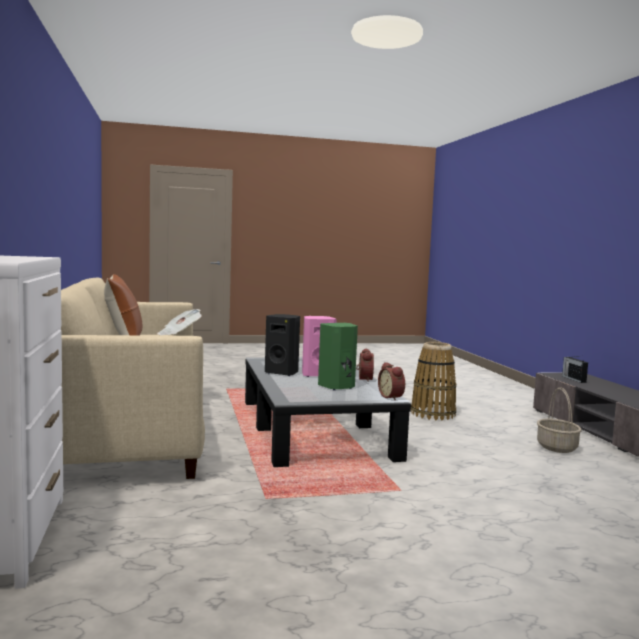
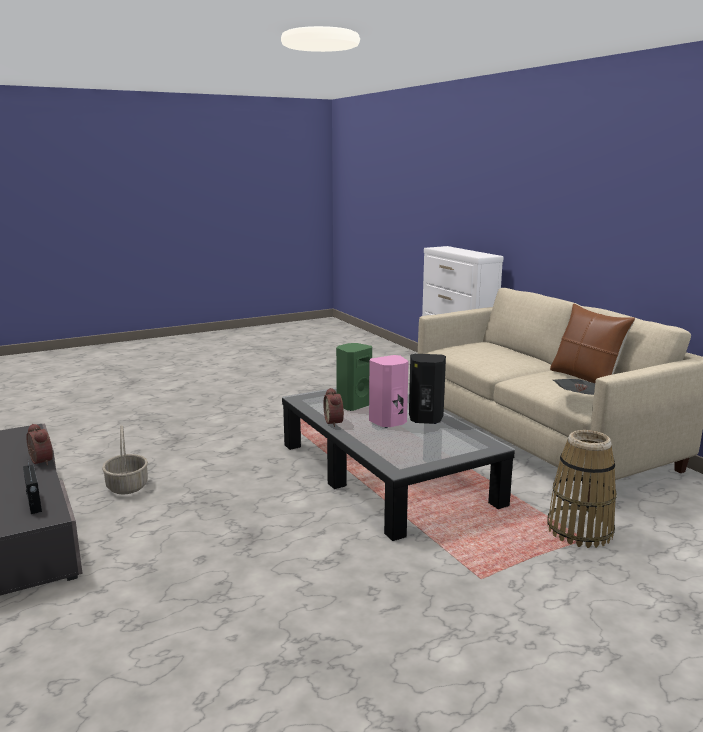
camera: 165 degrees right, 10 degrees up
alarm clock [378,362,405,400] -> alarm clock moved to [26,424,53,465]
basket [411,342,456,421] -> basket moved to [547,430,617,548]

